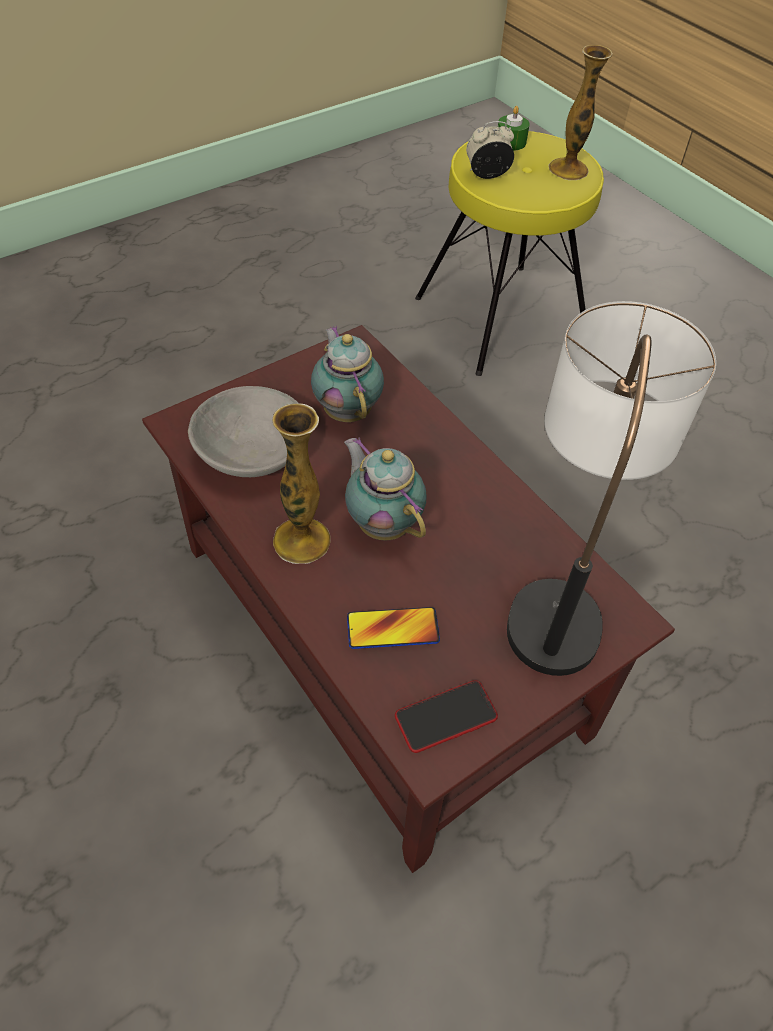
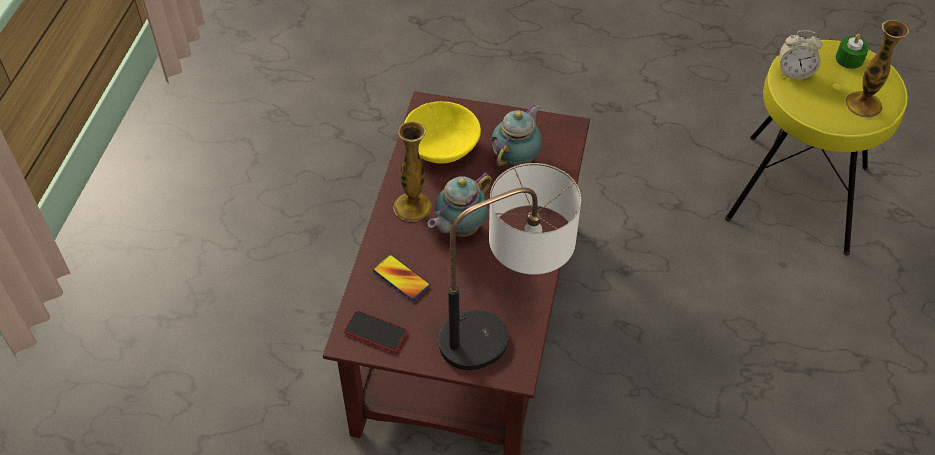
camera: 50 degrees right, 0 degrees up
grey bowl [188,386,298,477] -> yellow bowl [404,101,481,163]
teapot [344,437,427,541] -> teapot turned 150 degrees counterclockwise [428,172,492,237]
alarm clock [466,121,514,179] -> alarm clock turned 150 degrees clockwise [779,30,823,79]

